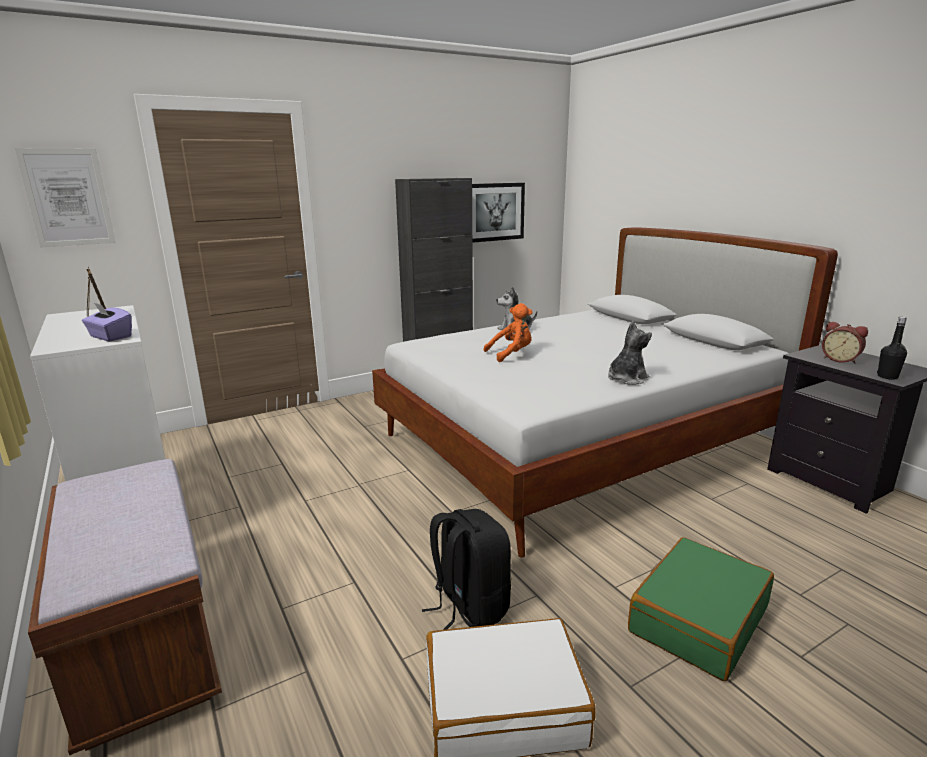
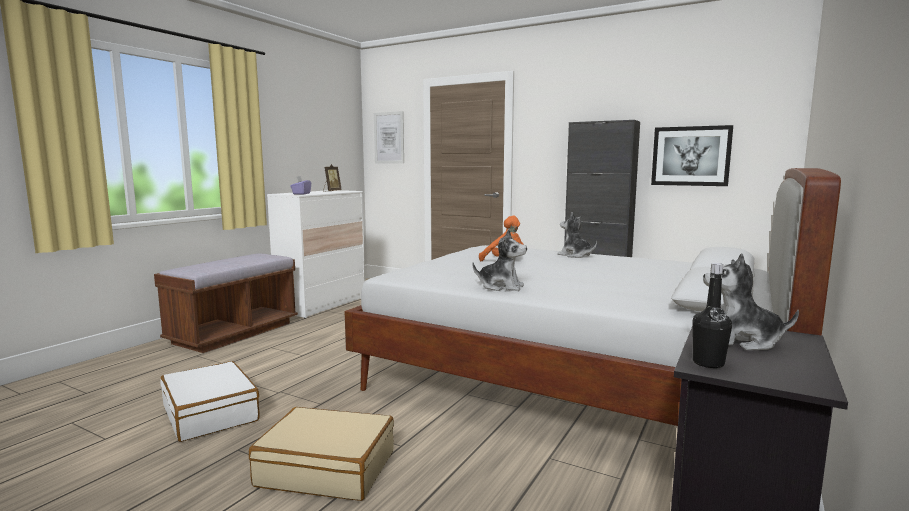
camera: 60 degrees right, 10 degrees down
black backpack [422,509,511,630] -> none
green suitcase [628,537,774,681] -> beige suitcase [249,407,394,501]
alarm clock [822,321,868,364] -> plush toy [703,253,799,351]

